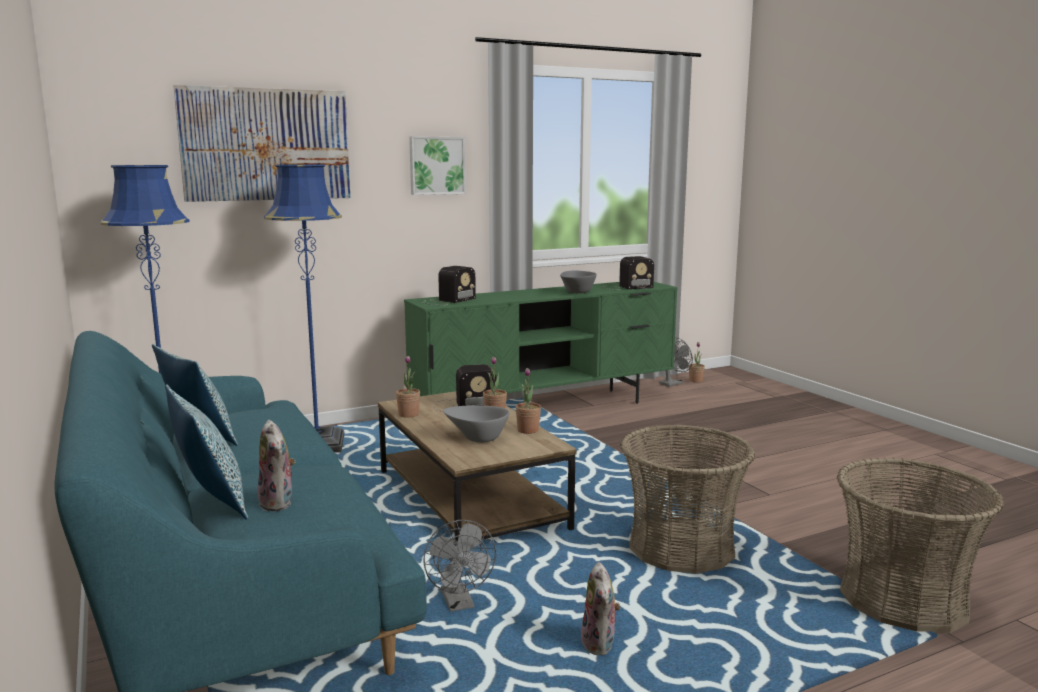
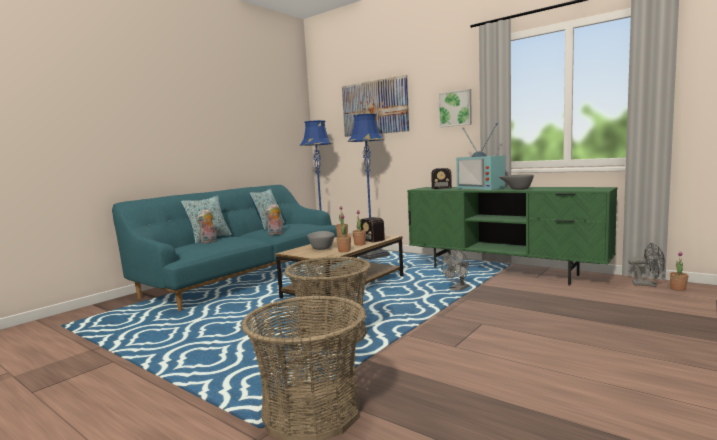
camera: 65 degrees right, 5 degrees down
grey fan [424,520,496,612] -> grey fan moved to [441,249,469,291]
plush toy [581,562,621,655] -> plush toy moved to [264,204,283,235]
radio [602,256,654,290] -> none
none -> television [456,122,505,190]

